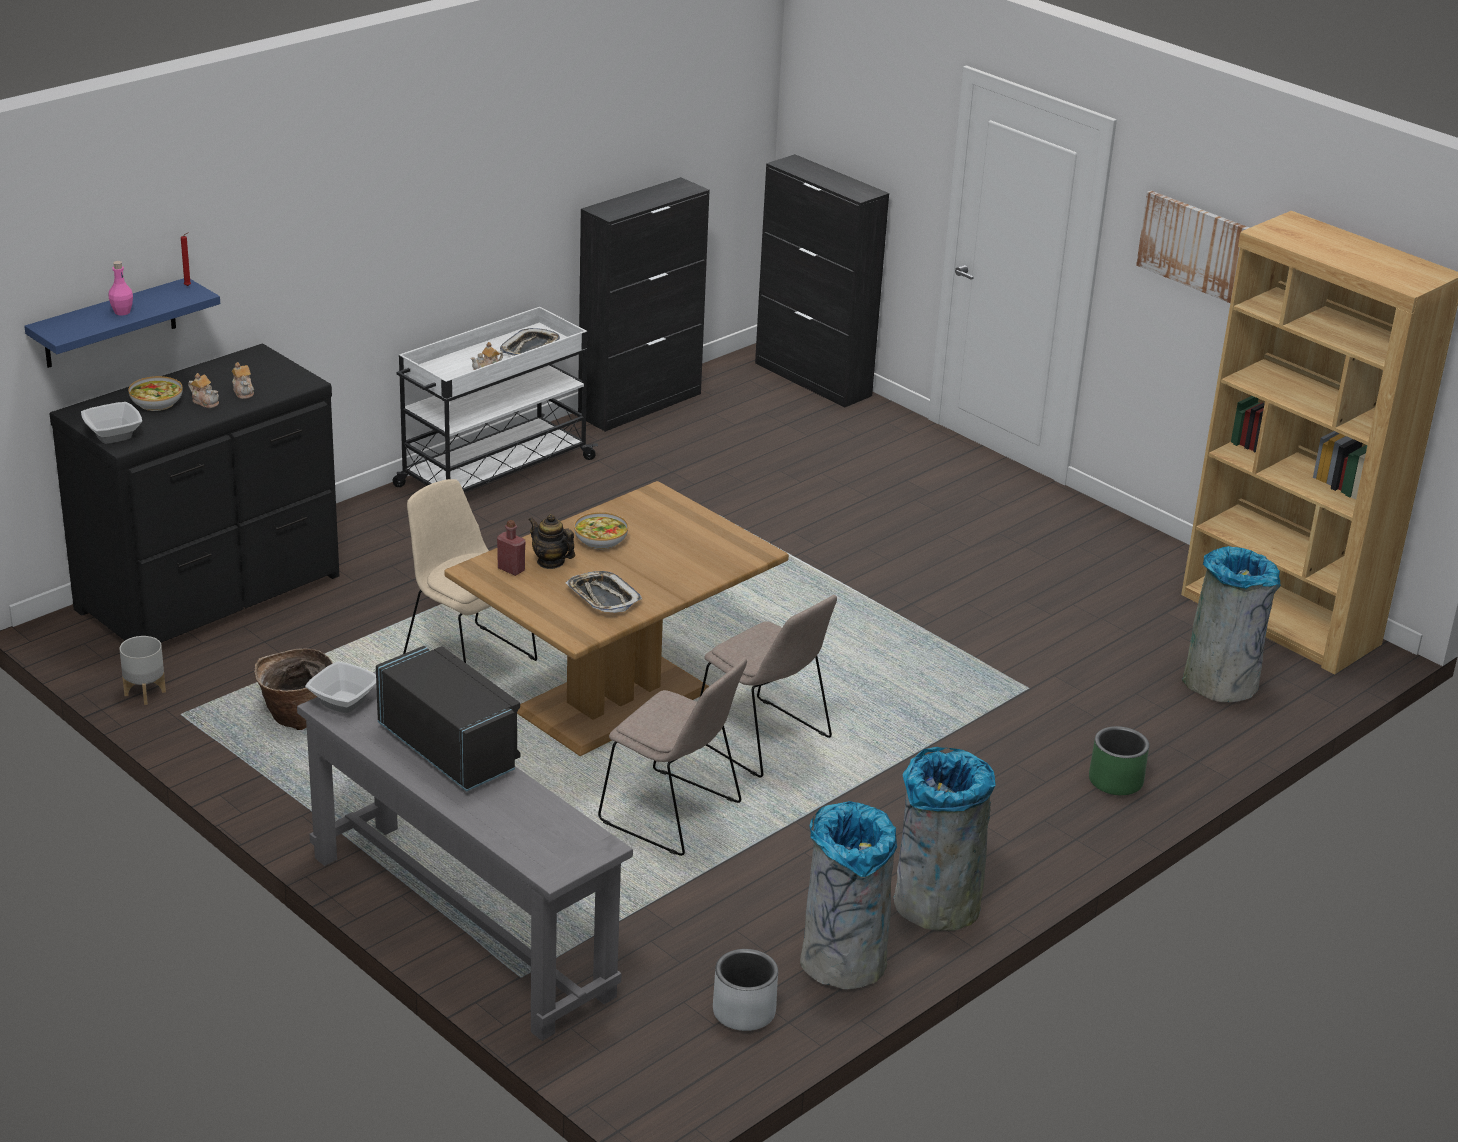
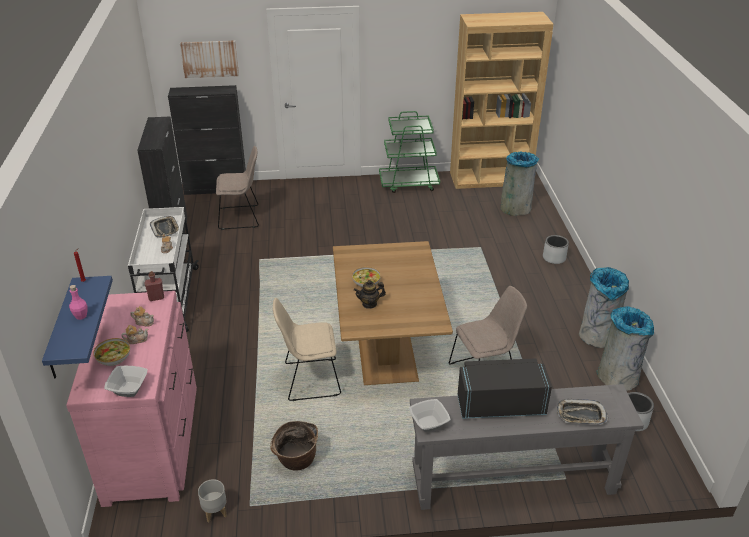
camera: 50 degrees left, 5 degrees up
black dresser [49,343,339,643] -> pink dresser [66,291,197,507]
red bottle [497,520,526,576] -> red bottle moved to [144,271,164,301]
tray [566,571,642,613] -> tray moved to [557,399,608,425]
beige chair [700,595,837,778] -> beige chair moved to [216,146,259,230]
green planter [1089,726,1149,795] -> grey planter [543,235,569,264]
picture [1136,191,1249,303] -> picture moved to [180,41,239,78]
none -> green cart [379,111,440,193]

